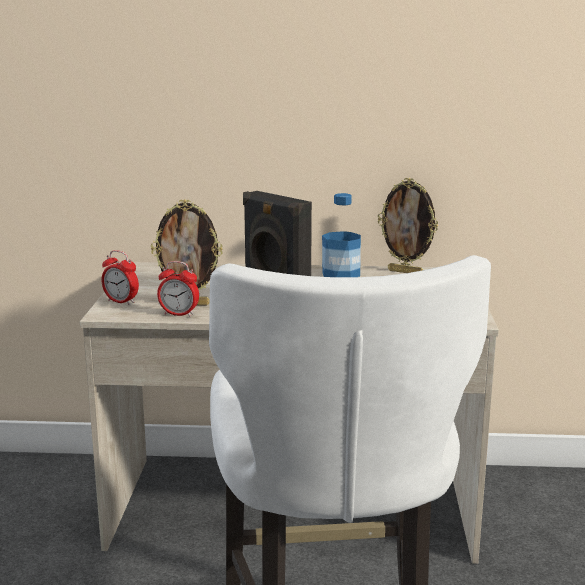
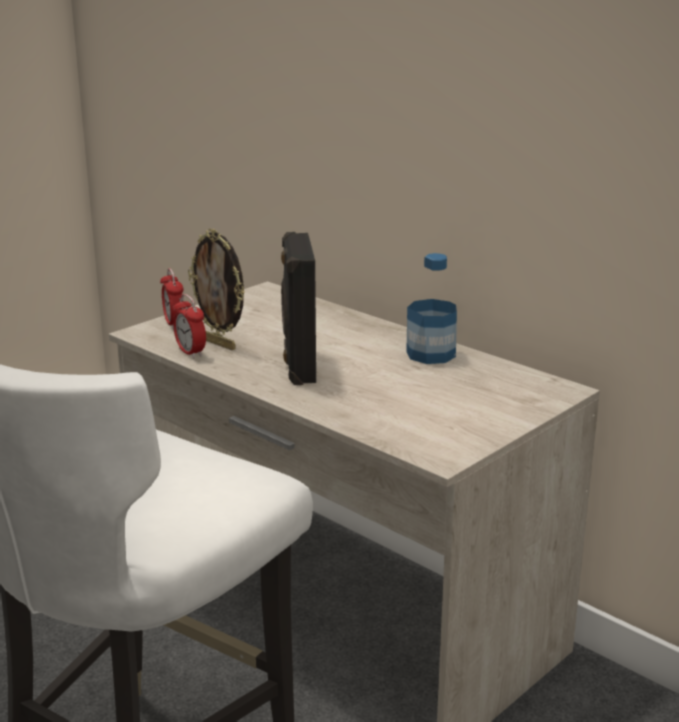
camera: 40 degrees right, 5 degrees up
picture frame [378,178,438,273] -> none

